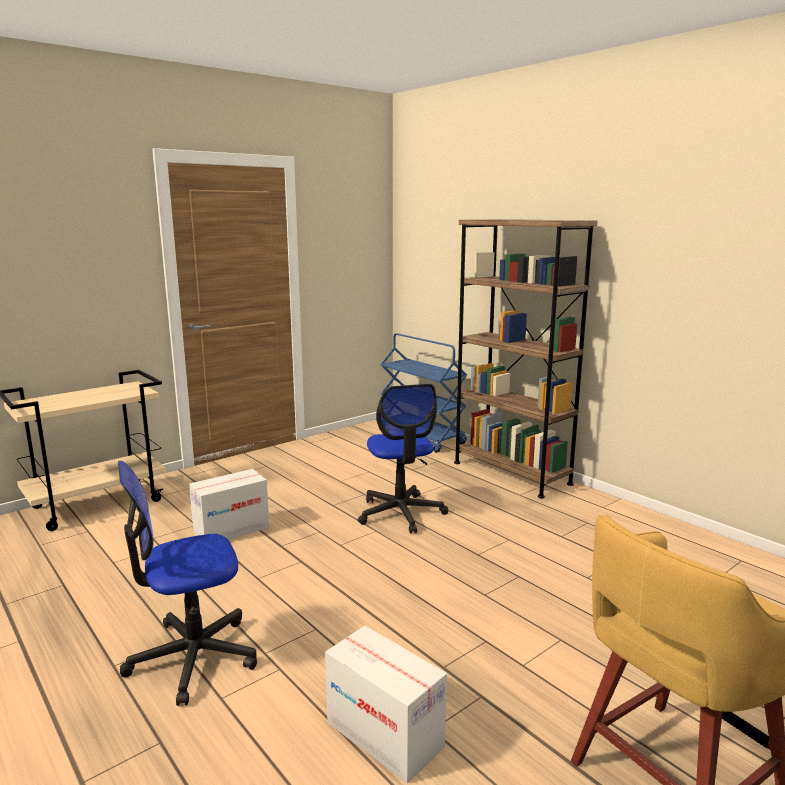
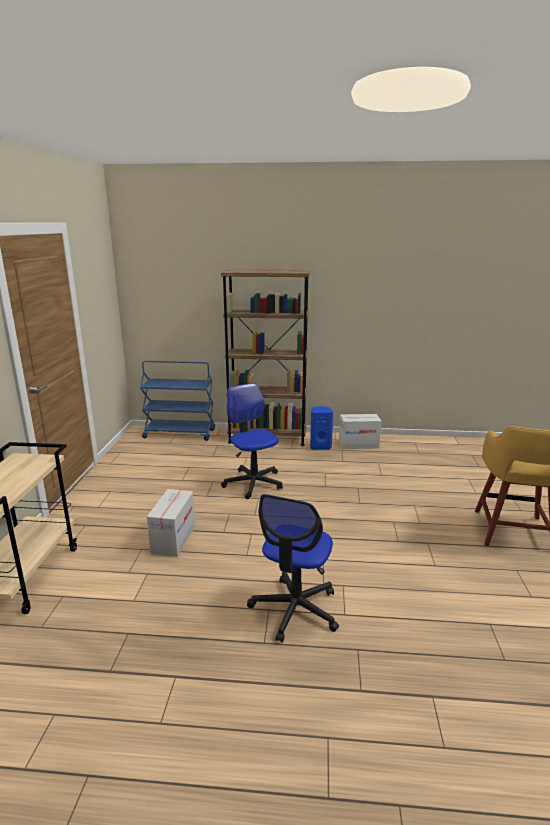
camera: 45 degrees left, 5 degrees up
cardboard box [325,626,447,783] -> cardboard box moved to [339,414,381,449]
office chair [358,384,448,534] -> office chair turned 150 degrees counterclockwise [221,383,283,499]
none -> blue speaker [310,406,333,449]

